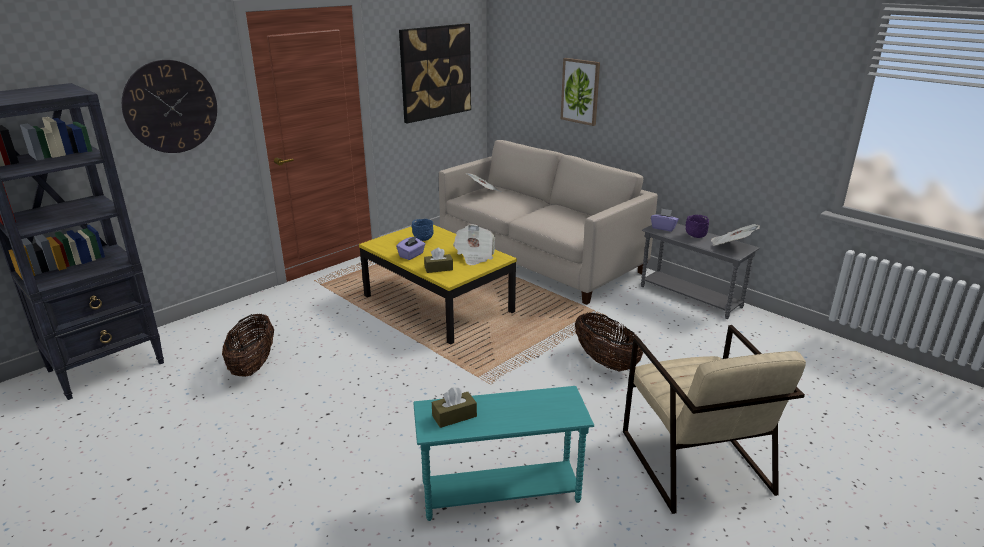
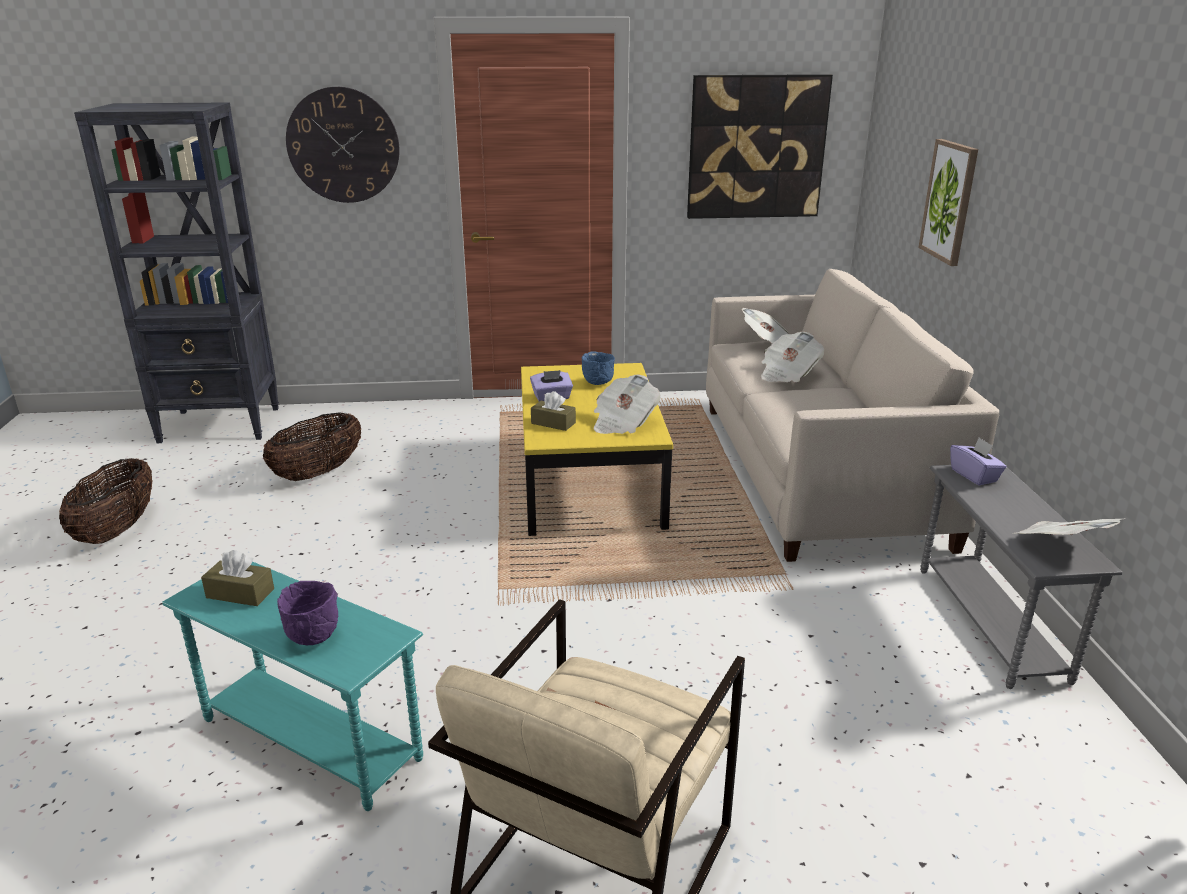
camera: 40 degrees right, 0 degrees up
basket [575,313,643,372] -> basket moved to [59,458,152,544]
purple bowl [686,214,709,238] -> purple bowl moved to [277,581,338,645]
none -> newspaper [761,332,824,382]

